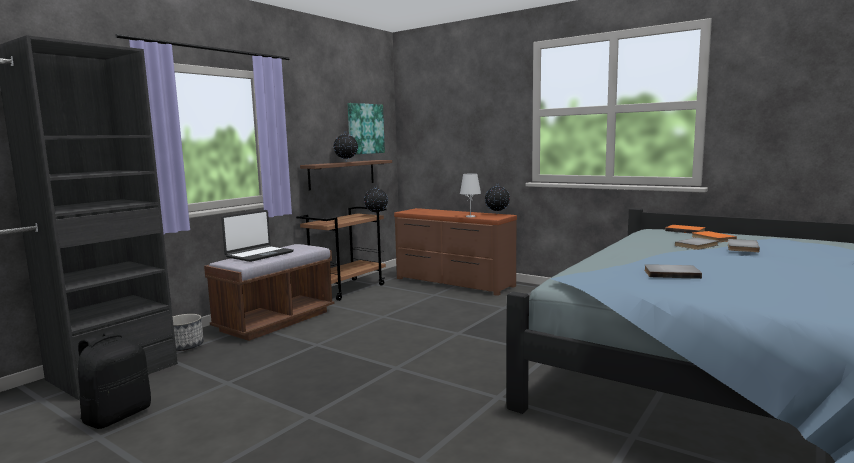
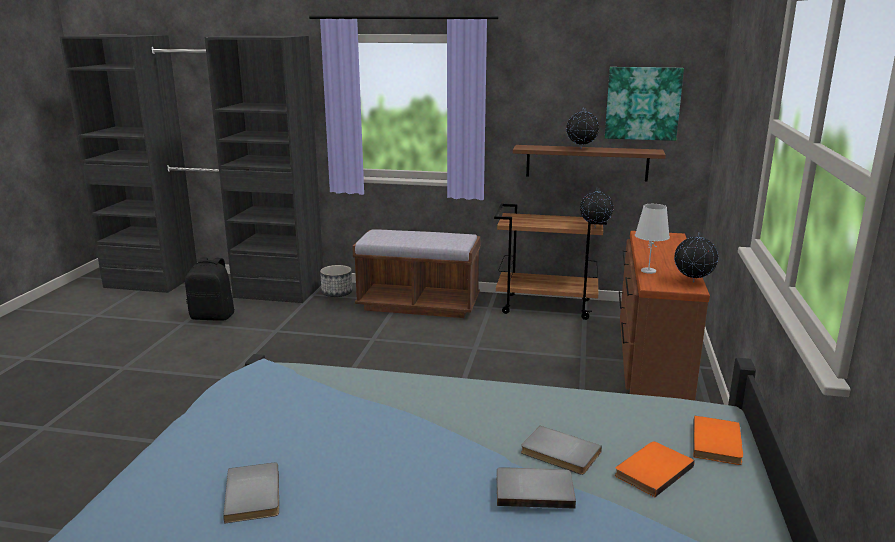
camera: 65 degrees right, 10 degrees up
laptop [221,210,294,262] -> none
grey book [644,264,702,279] -> grey book moved to [223,463,279,523]

